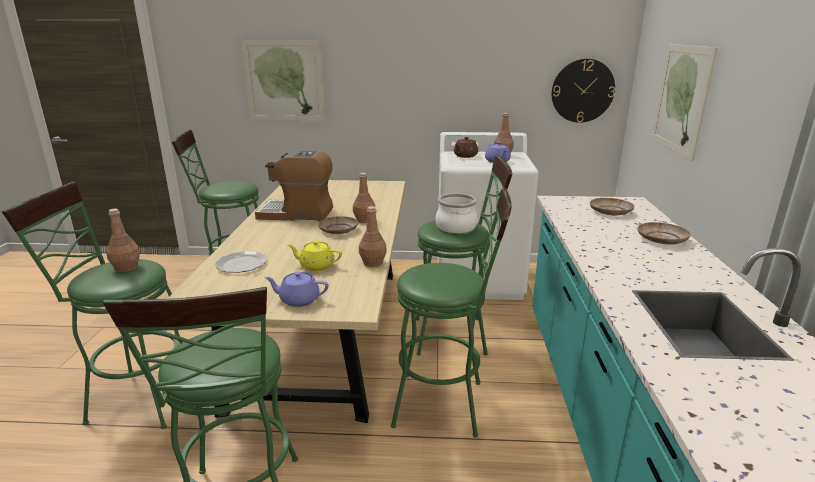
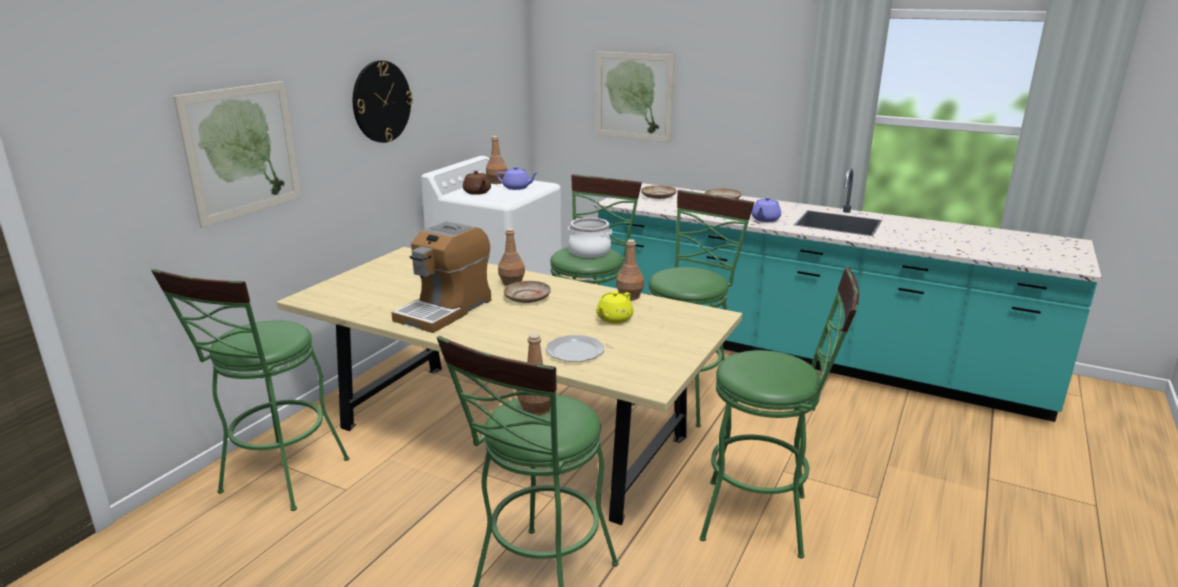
camera: 65 degrees left, 0 degrees up
purple teapot [264,271,328,307] -> purple teapot moved to [751,197,781,222]
wall clock [552,59,615,123] -> wall clock moved to [353,60,413,143]

